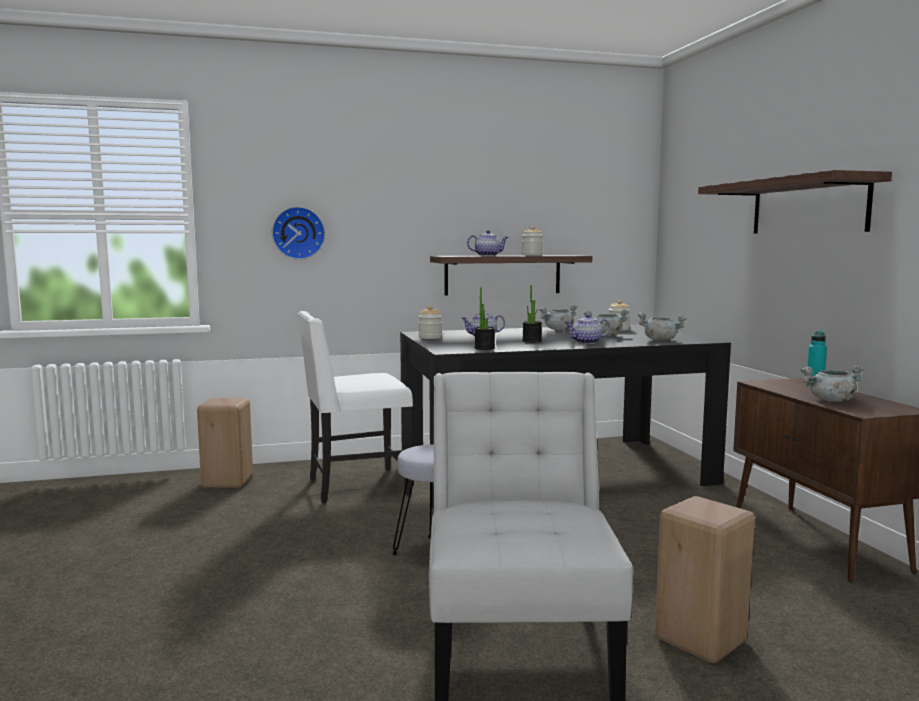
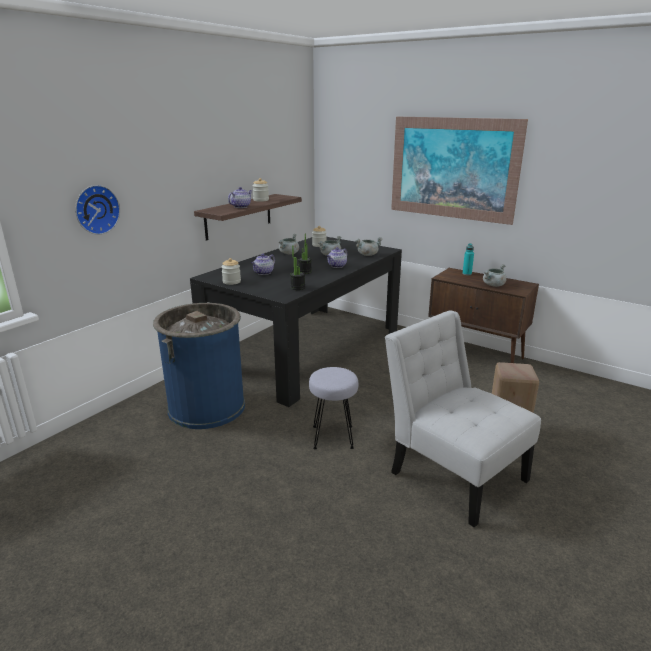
camera: 40 degrees left, 15 degrees up
beige stool [197,398,253,488] -> none
white chair [297,311,413,503] -> blue trash can [153,303,245,429]
shelf [698,170,892,234] -> picture [391,117,528,225]

